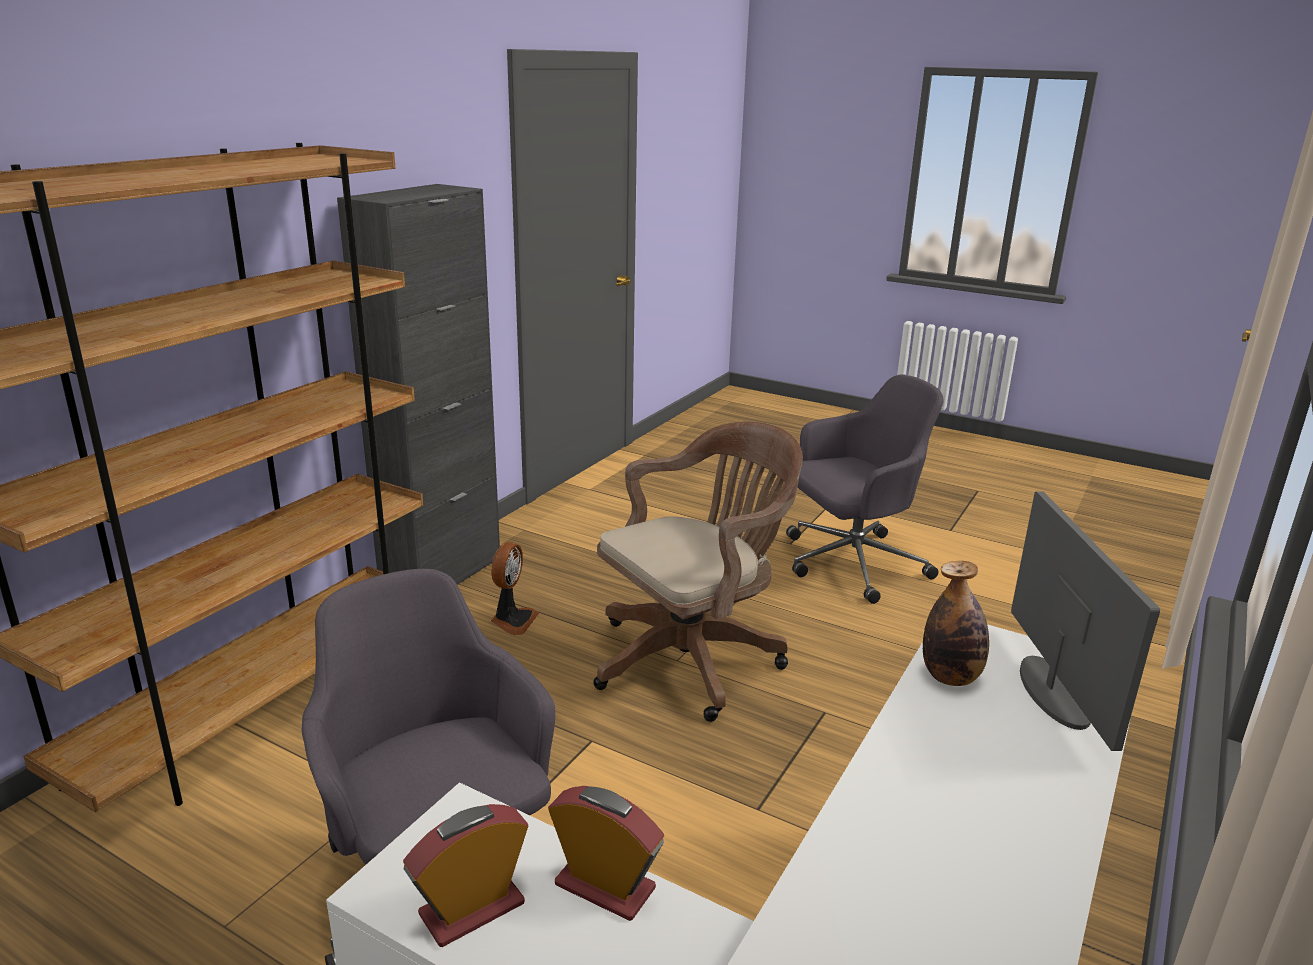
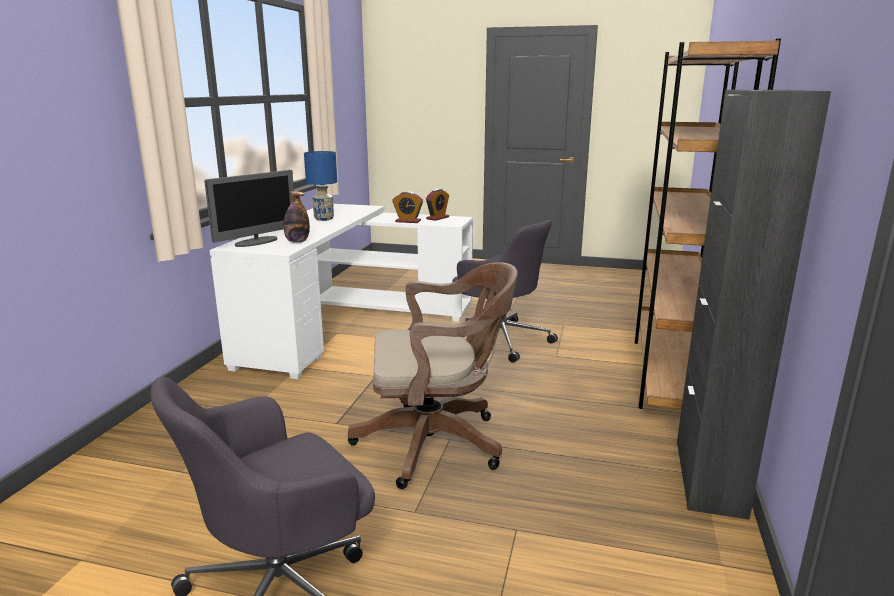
camera: 165 degrees right, 5 degrees down
fan [491,542,539,635] -> none
brown office chair [593,421,803,722] -> brown office chair turned 135 degrees counterclockwise [348,262,518,489]
monitor [1011,491,1160,751] -> monitor turned 120 degrees counterclockwise [204,170,294,247]
none -> blue table lamp [304,151,337,221]

